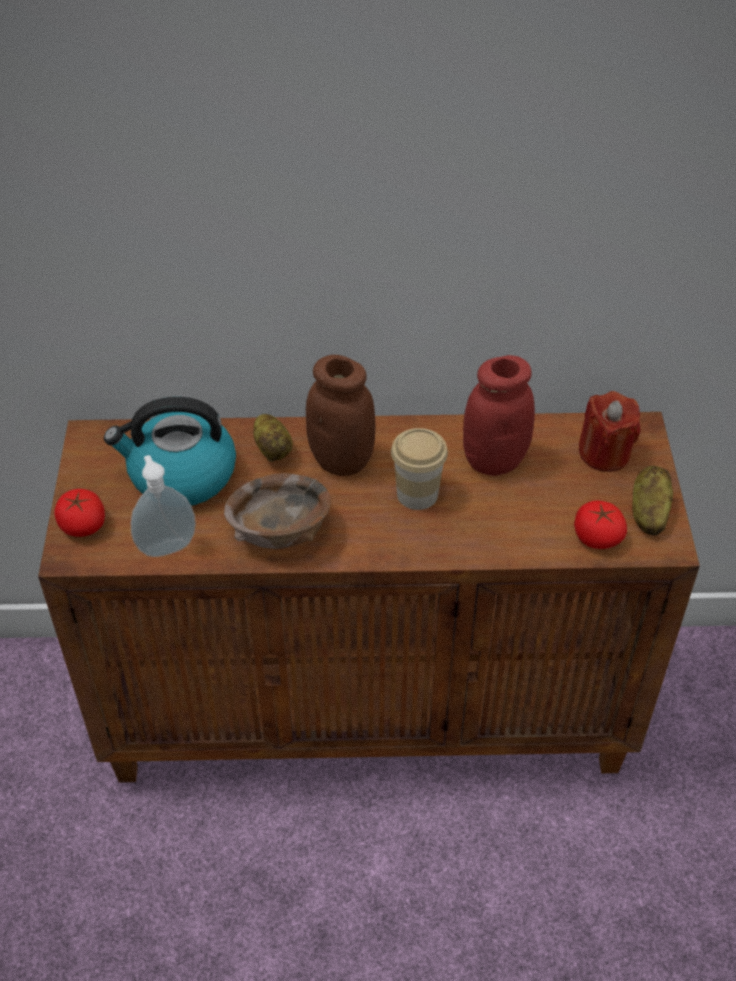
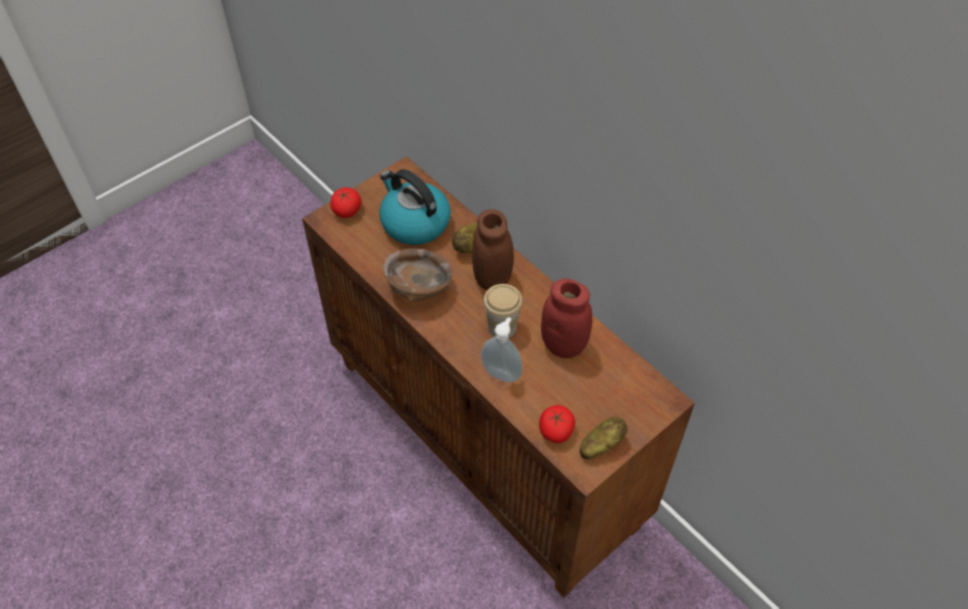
camera: 50 degrees right, 5 degrees up
soap dispenser [131,455,196,557] -> soap dispenser moved to [481,317,523,383]
red candle [579,391,640,472] -> none

